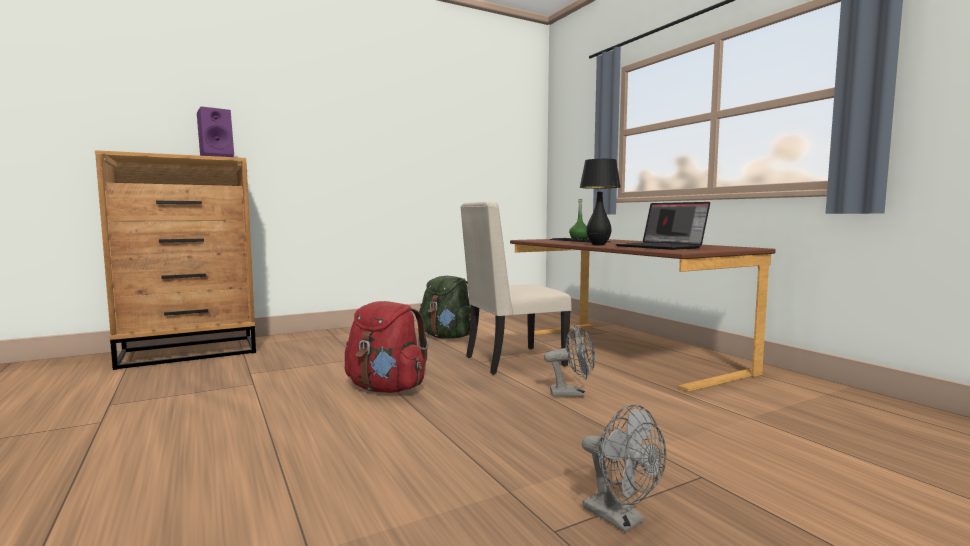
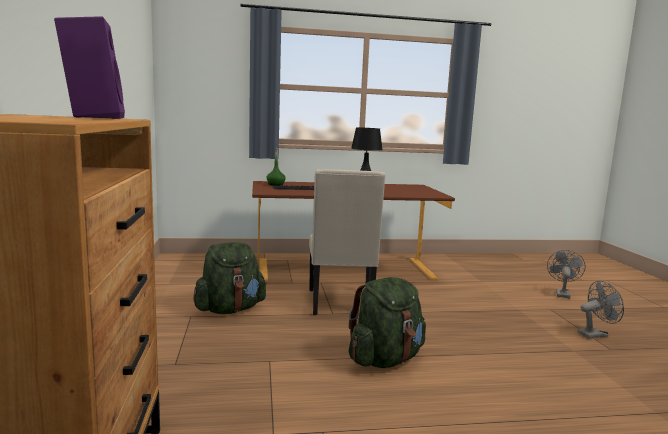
camera: 70 degrees left, 5 degrees up
red backpack [345,301,429,393] -> green backpack [348,277,426,368]
grey fan [544,324,595,397] -> grey fan moved to [547,250,586,298]
laptop [616,202,710,250] -> none

